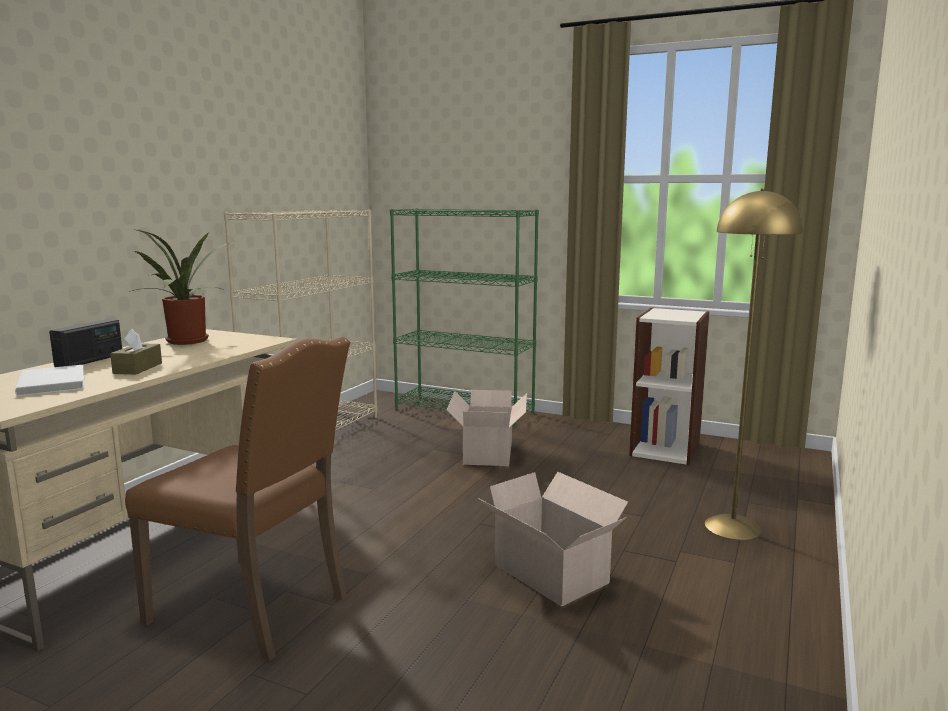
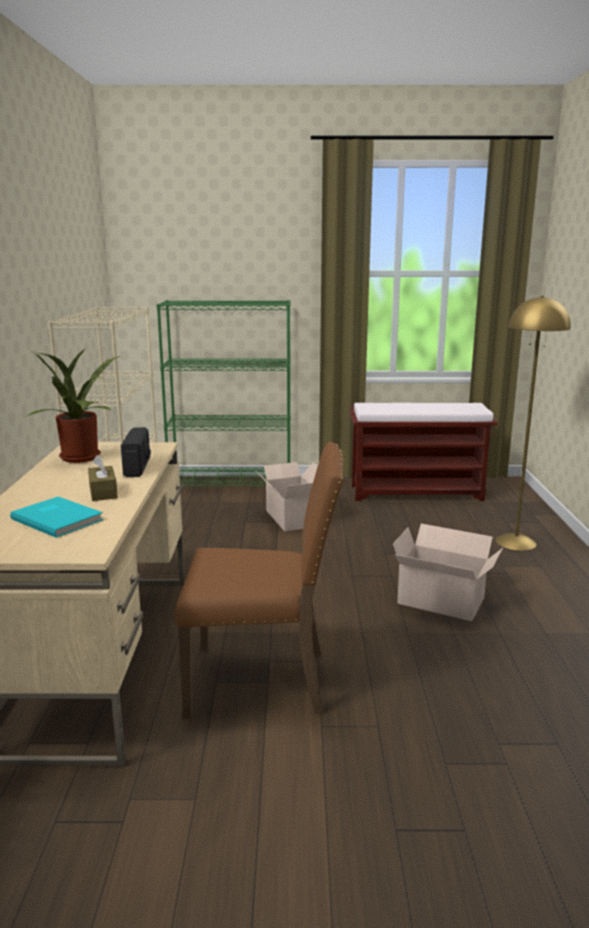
camera: 25 degrees left, 5 degrees up
white book [15,365,84,396] -> turquoise book [10,497,103,538]
radio [49,319,122,367] -> radio moved to [121,427,151,477]
bookcase [629,308,709,465] -> brown bench [350,403,498,501]

